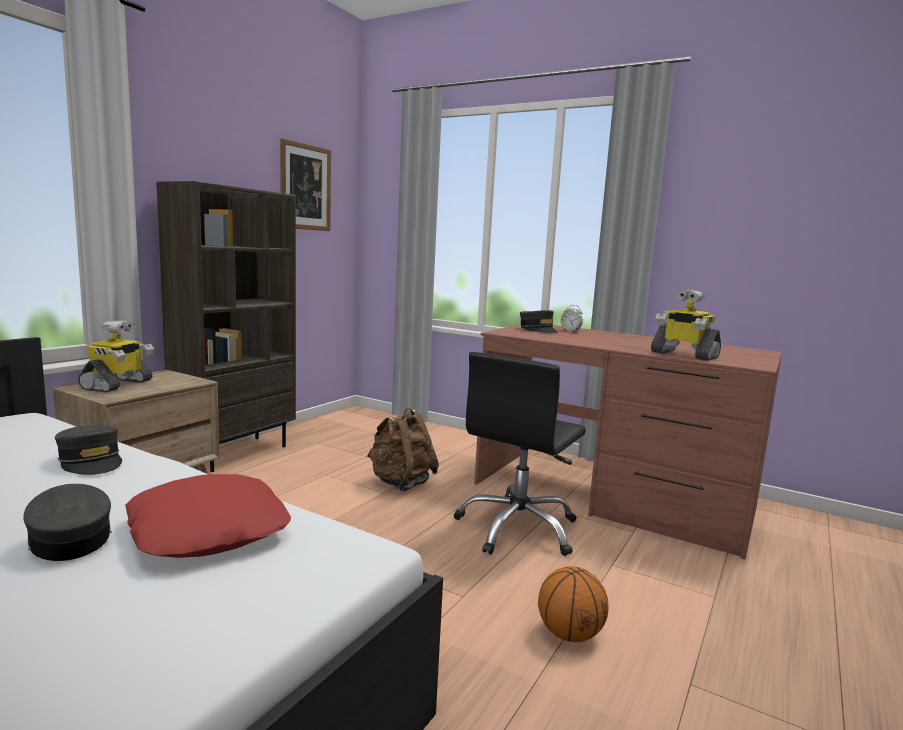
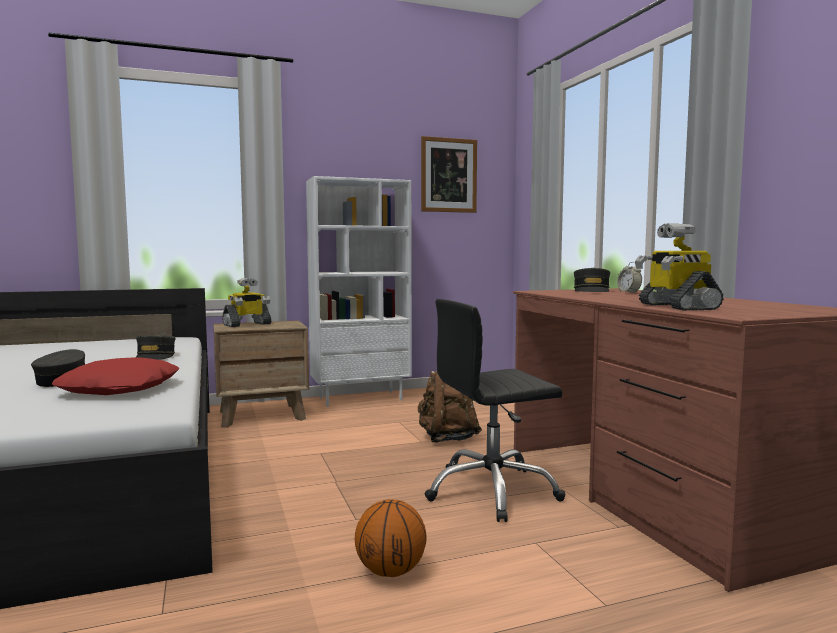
camera: 40 degrees right, 5 degrees down
brown bookcase [157,181,296,472] -> white bookcase [306,176,412,407]

